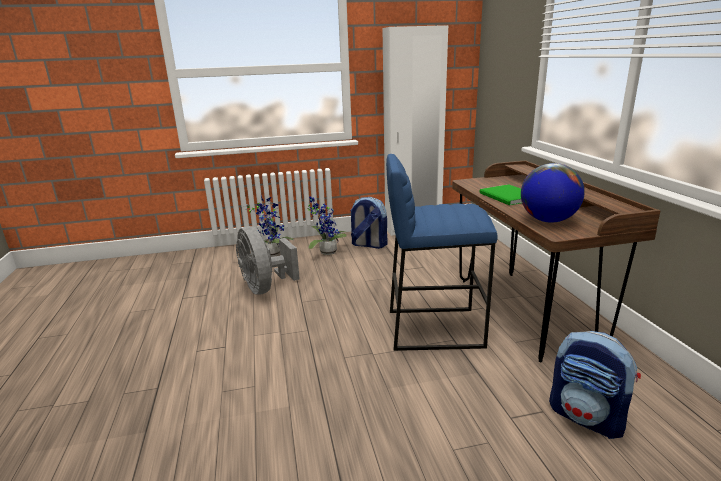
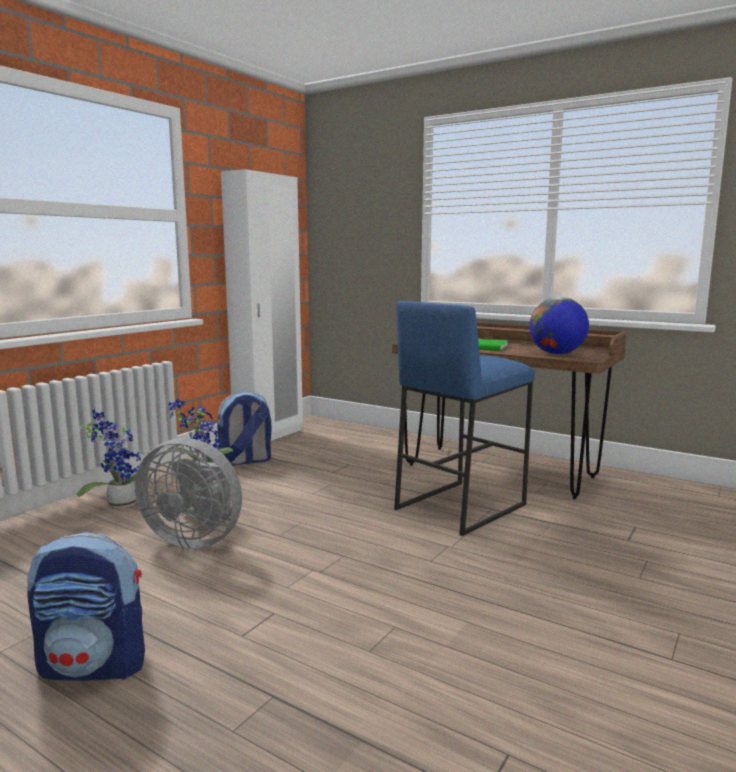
camera: 45 degrees left, 10 degrees down
backpack [549,331,641,439] -> backpack moved to [28,532,145,681]

